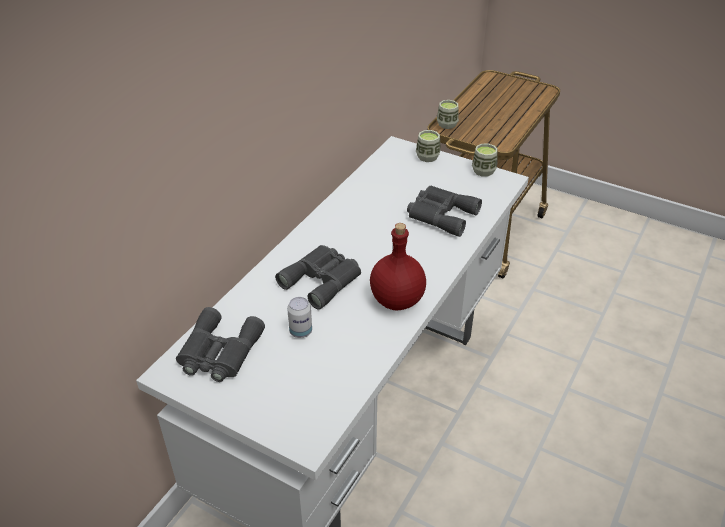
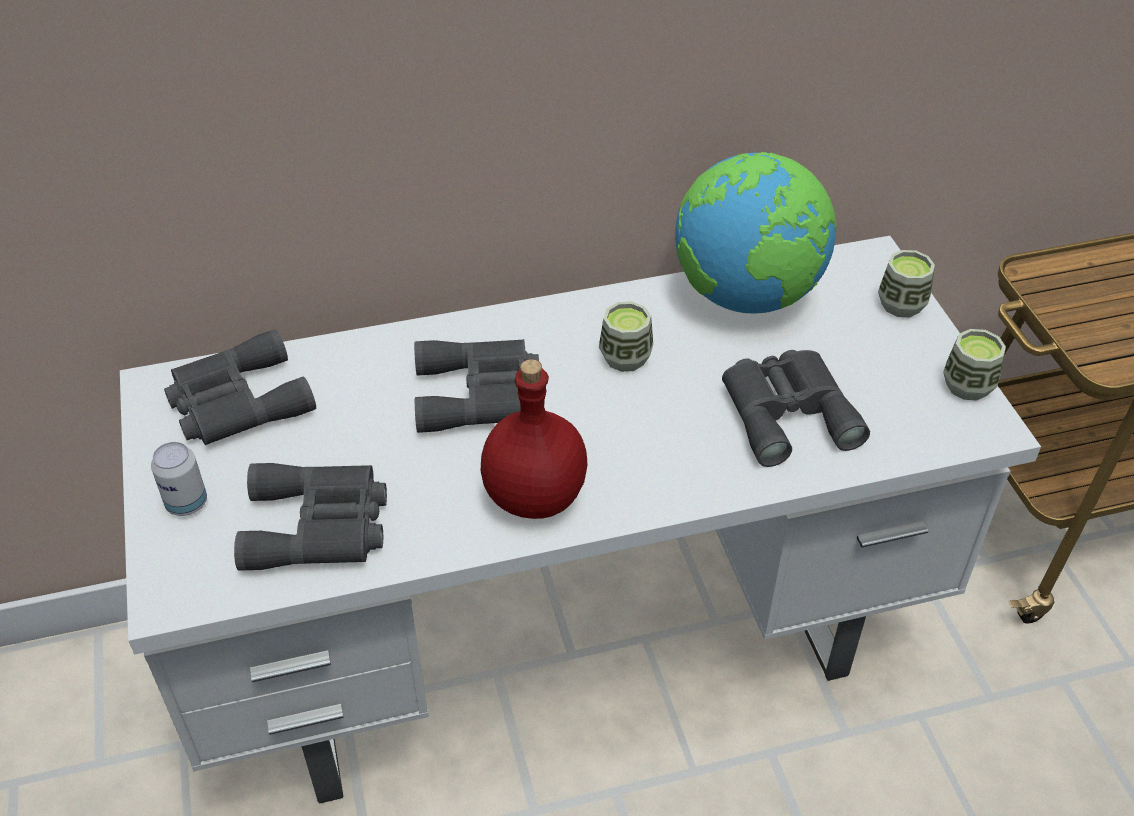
camera: 45 degrees right, 5 degrees up
can [287,297,312,338] -> can moved to [151,442,207,516]
cup [437,100,459,129] -> cup moved to [599,302,653,372]
none -> grey binoculars [234,463,387,571]
none -> globe [675,152,837,314]

